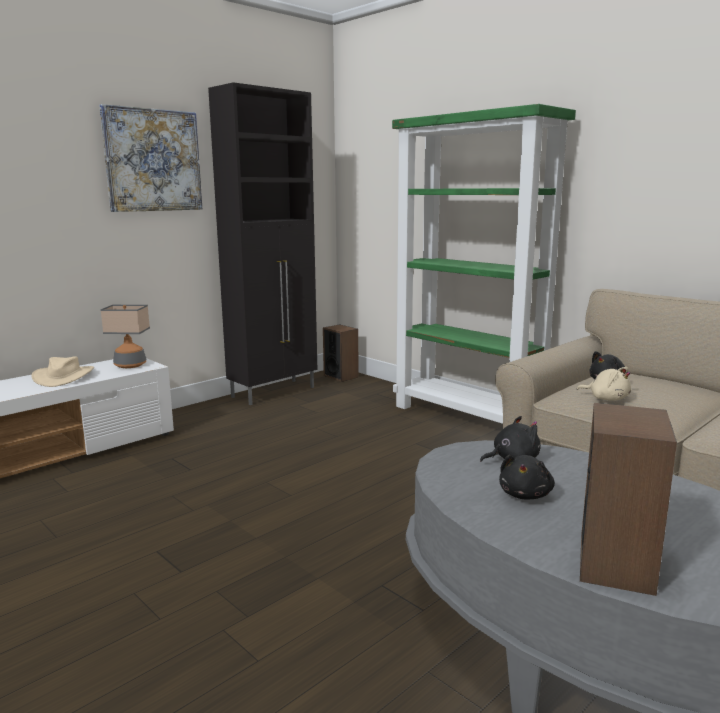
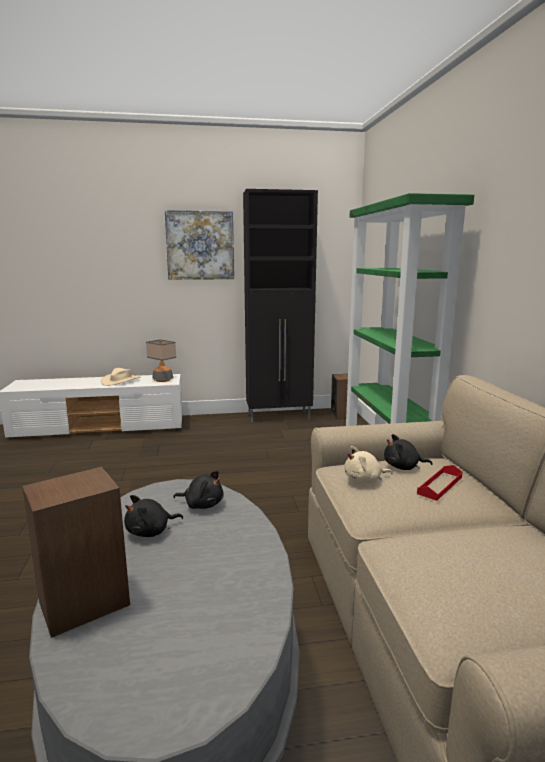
camera: 35 degrees right, 0 degrees up
beige plush toy [577,367,631,401] -> beige plush toy turned 90 degrees clockwise [344,446,393,484]
none -> red tray [417,465,463,501]

